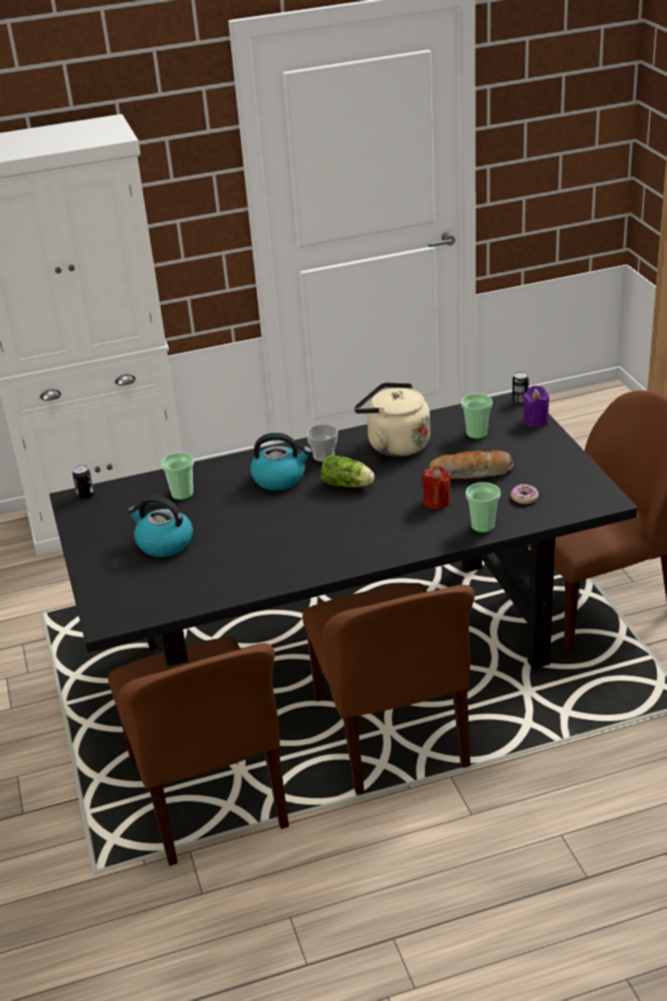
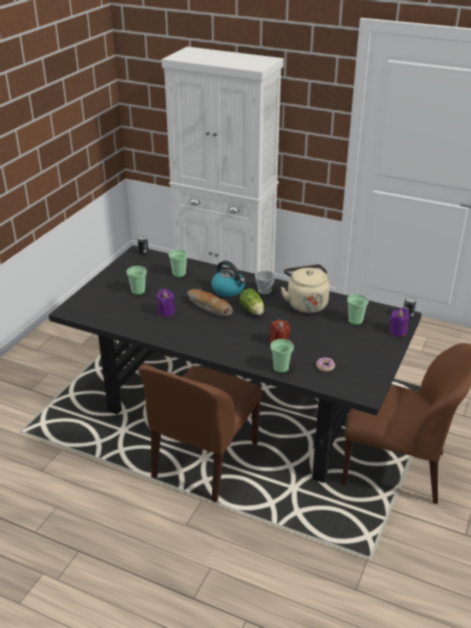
camera: 40 degrees right, 0 degrees up
brown chair [108,637,289,866] -> none
kettle [127,495,193,557] -> cup [127,266,147,295]
bread [429,450,513,479] -> bread moved to [187,289,233,316]
none -> purple candle [156,289,175,317]

